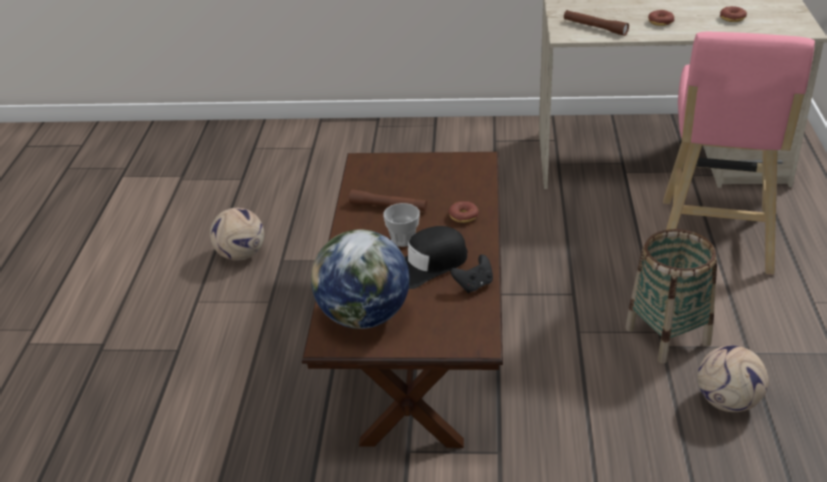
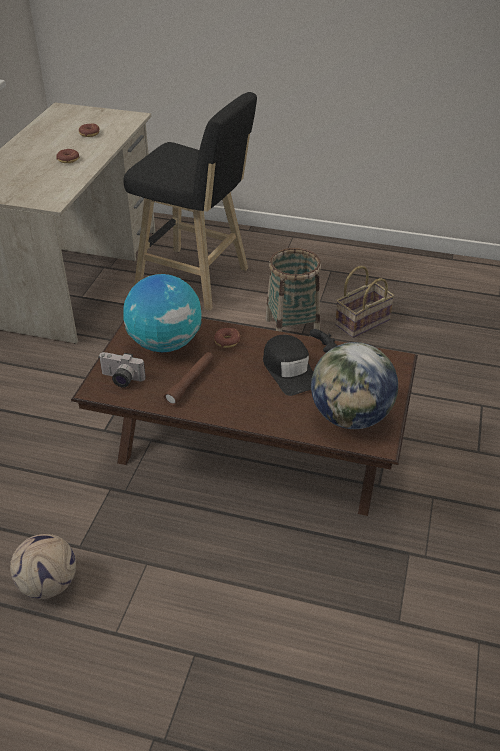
camera: 80 degrees left, 5 degrees up
cup [383,203,420,247] -> none
brown flashlight [564,10,629,36] -> none
pink stool [663,32,815,275] -> black stool [123,92,257,311]
football [698,345,769,412] -> basket [335,266,395,338]
none -> camera [98,352,146,388]
none -> globe [123,274,202,352]

